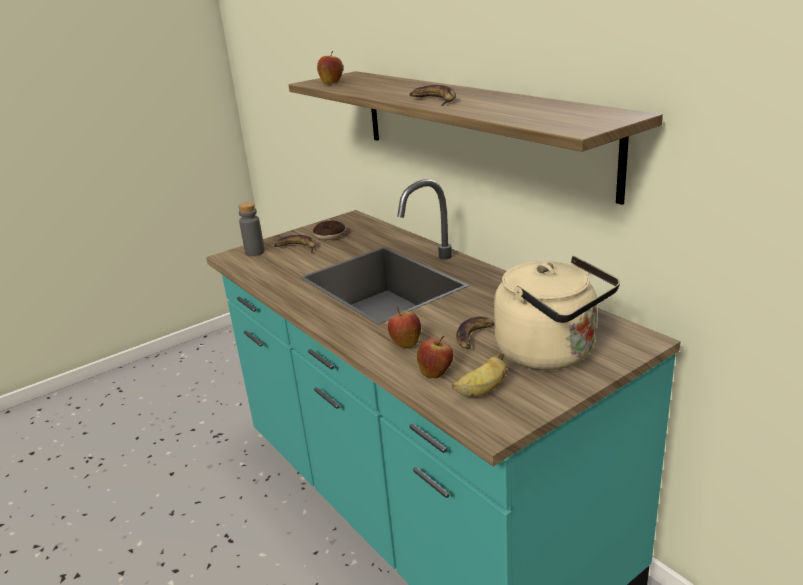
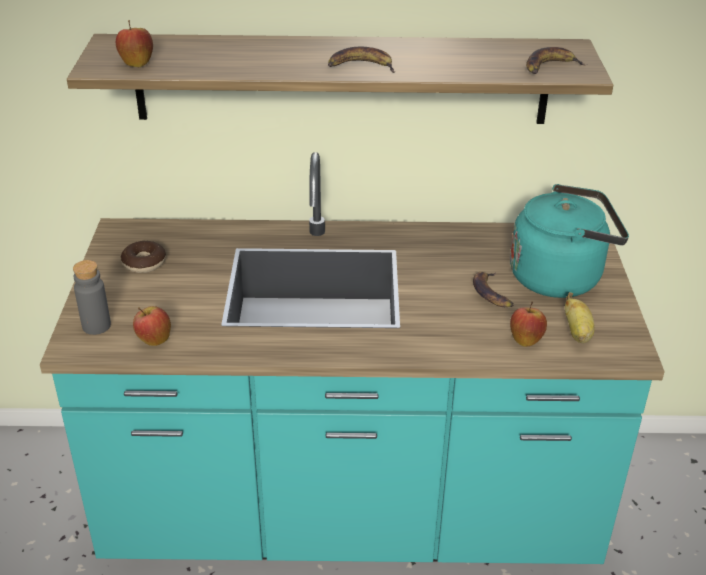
camera: 55 degrees left, 10 degrees up
banana [274,235,316,253] -> banana moved to [526,47,587,74]
apple [388,307,421,348] -> apple moved to [133,306,171,346]
beige kettle [494,256,620,370] -> turquoise kettle [510,184,629,298]

